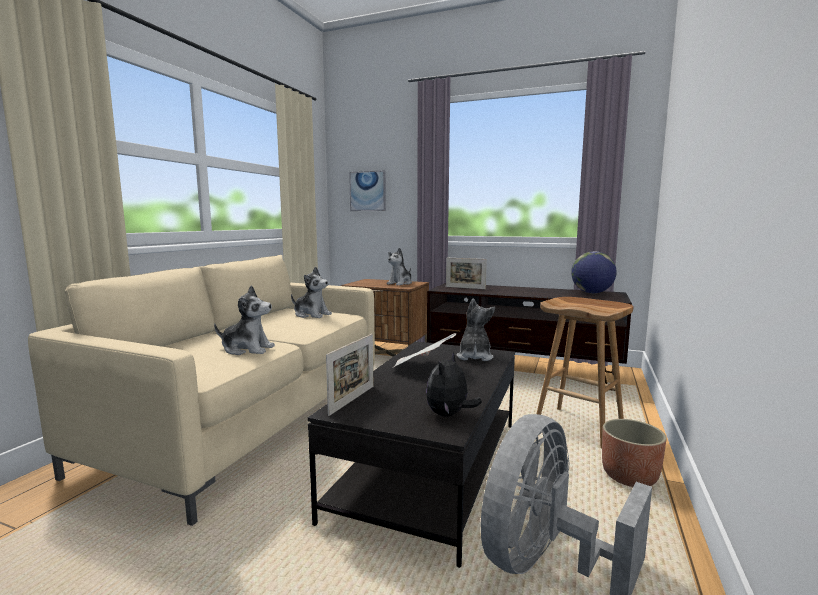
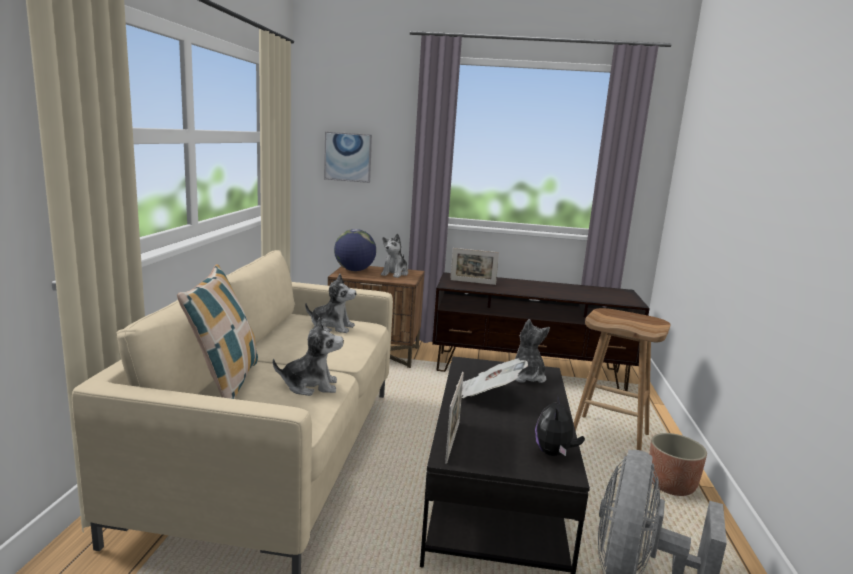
camera: 15 degrees left, 5 degrees up
globe [571,251,617,293] -> globe moved to [334,229,376,271]
none -> pillow [177,264,258,399]

